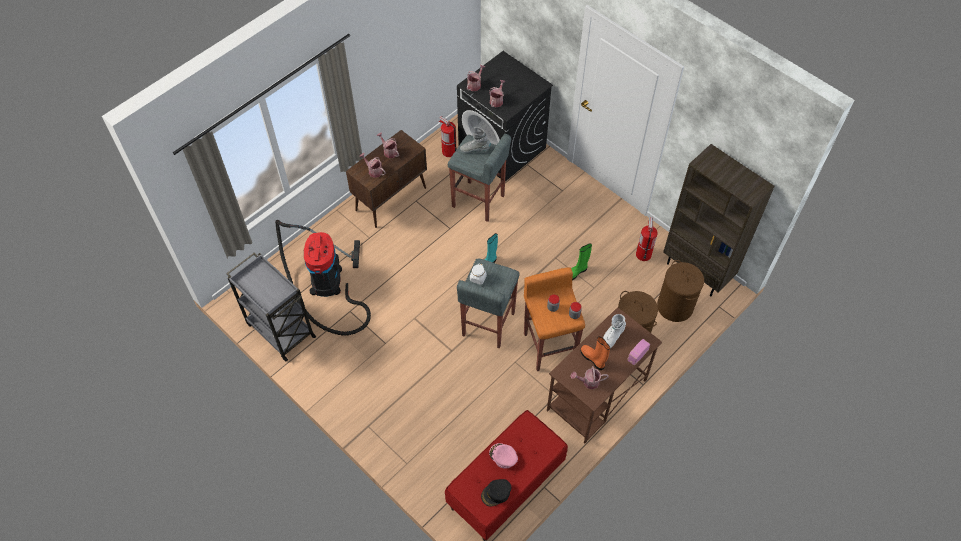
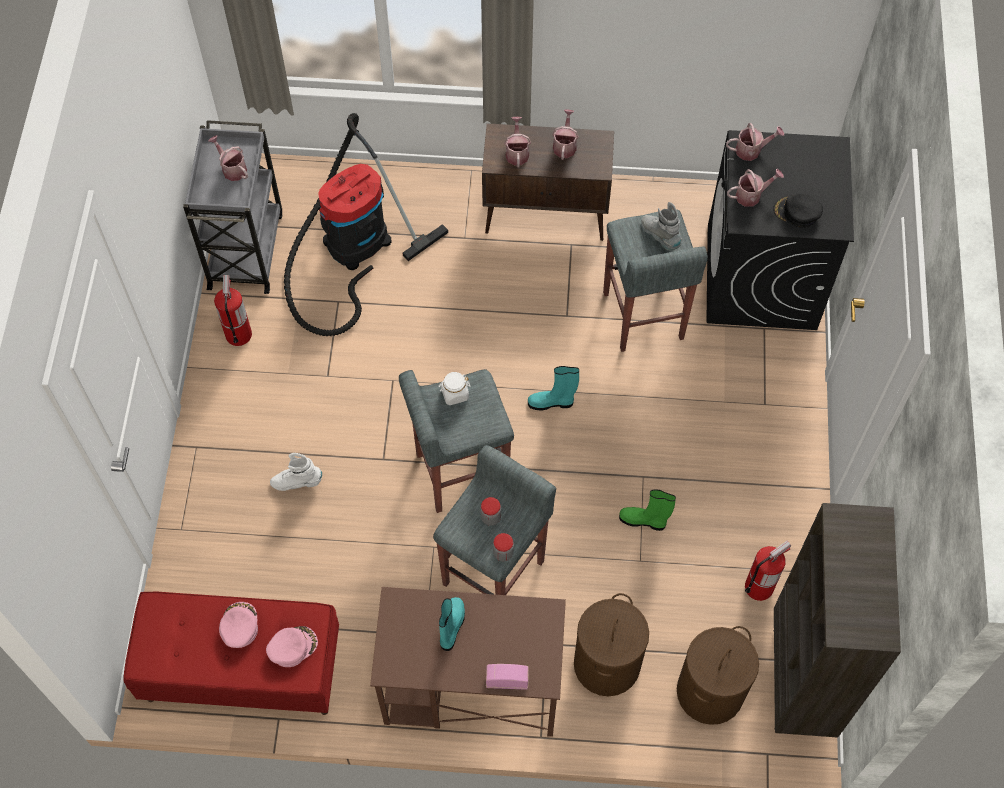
camera: 50 degrees right, 5 degrees up
fire extinguisher [439,116,457,157] -> fire extinguisher moved to [214,275,252,346]
black cap [481,479,511,507] -> black cap moved to [773,193,823,228]
orange stool [524,267,585,371] -> grey stool [433,445,556,595]
watering can [570,366,609,389] -> watering can moved to [208,135,248,181]
orange boot [581,337,610,370] -> turquoise boot [439,597,465,651]
white boot [603,314,626,348] -> white boot moved to [270,453,322,491]
none -> pink cap [266,626,318,667]

